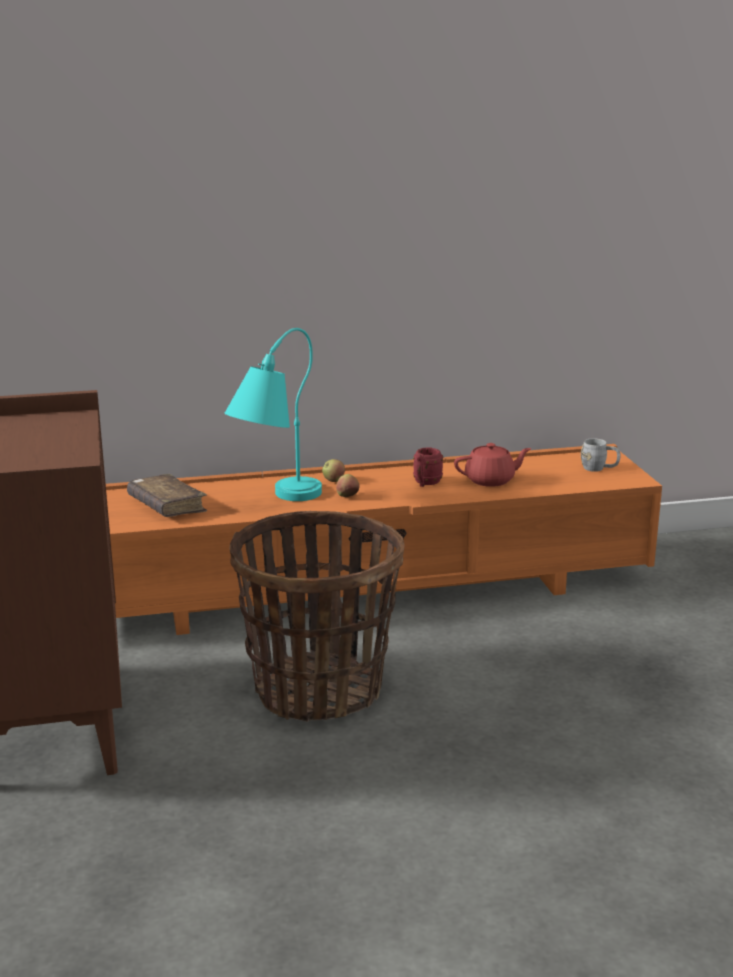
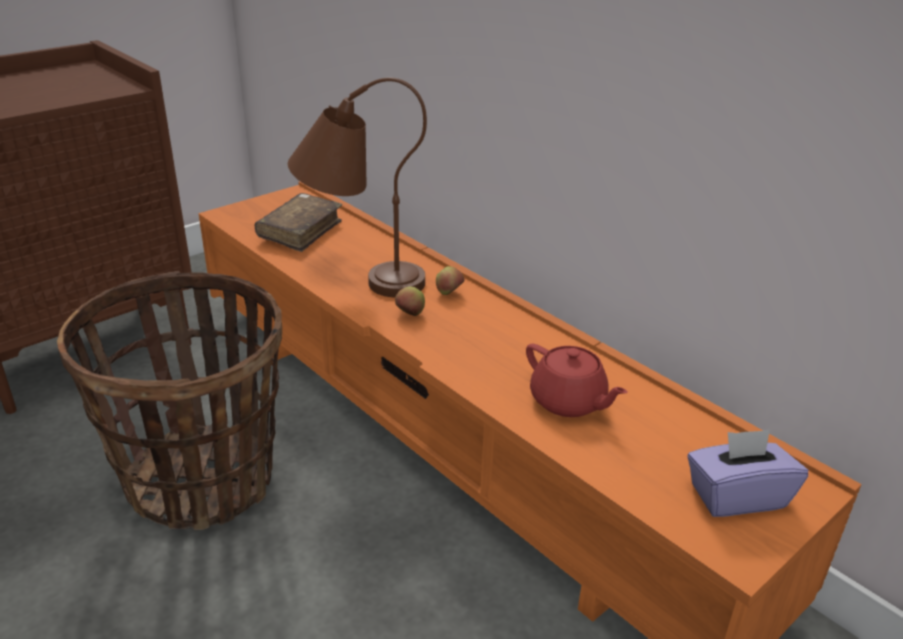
camera: 60 degrees right, 10 degrees up
turquoise table lamp [224,328,322,501] -> brown table lamp [288,77,427,297]
red mug [413,447,443,487] -> none
grey mug [581,438,621,472] -> purple tissue box [687,429,808,517]

